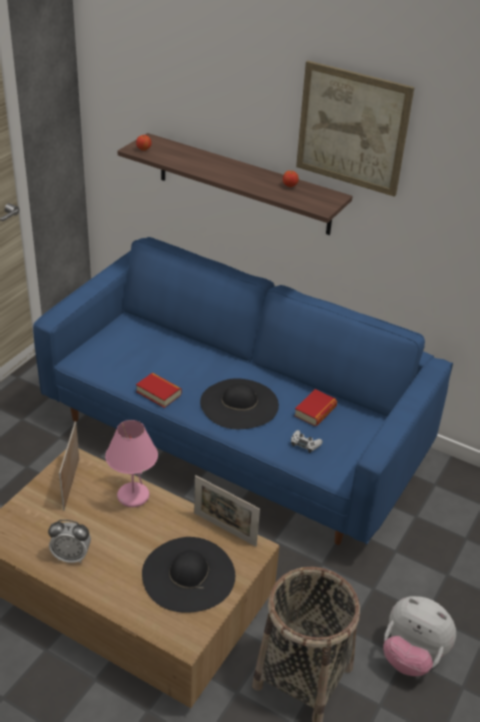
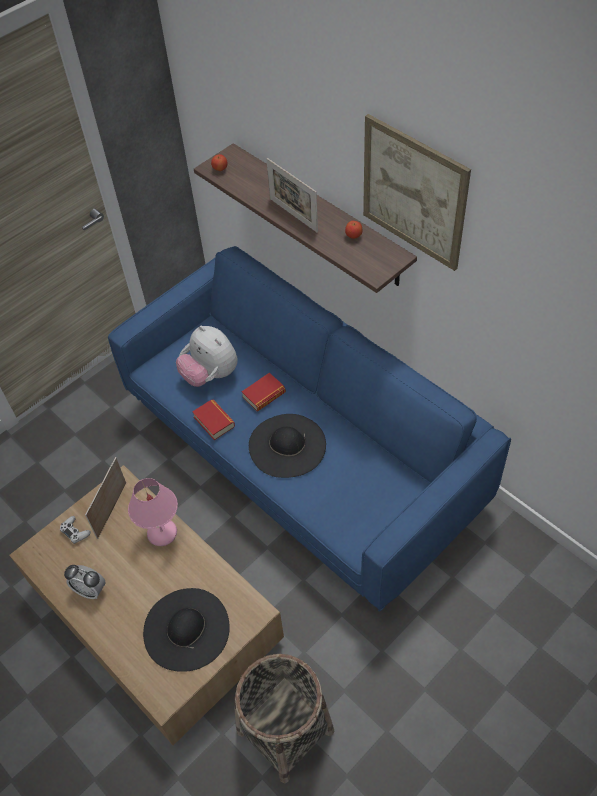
camera: 20 degrees right, 15 degrees up
picture frame [194,475,260,547] -> picture frame moved to [266,158,318,233]
white game controller [291,430,323,453] -> white game controller moved to [60,516,91,544]
book [294,389,337,426] -> book moved to [242,373,286,411]
plush toy [383,596,456,676] -> plush toy moved to [176,326,238,387]

